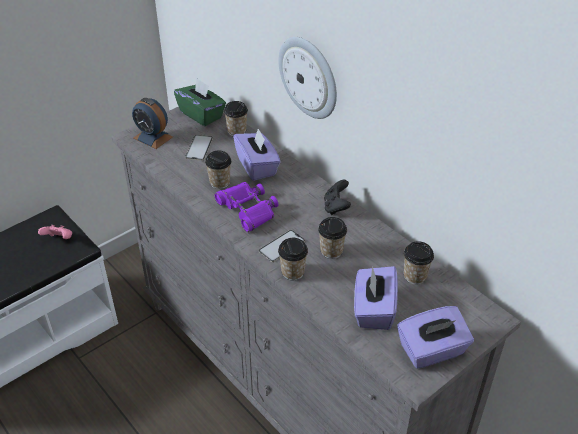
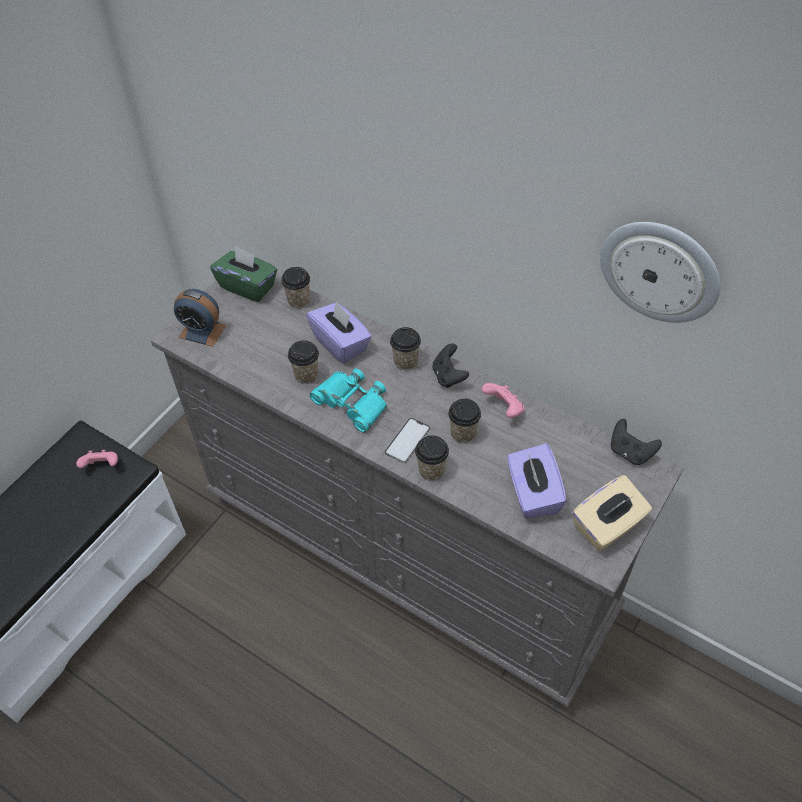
camera: 15 degrees left, 10 degrees up
phone [185,135,213,161] -> none
purple binoculars [215,182,278,232] -> turquoise binoculars [310,368,387,433]
wall clock [278,37,337,119] -> wall clock moved to [600,222,720,323]
purple tissue box [398,306,474,369] -> beige tissue box [572,475,652,551]
cup [404,241,434,284] -> cup moved to [390,327,421,370]
none -> pink game controller [482,383,524,418]
none -> black game controller [611,419,662,465]

